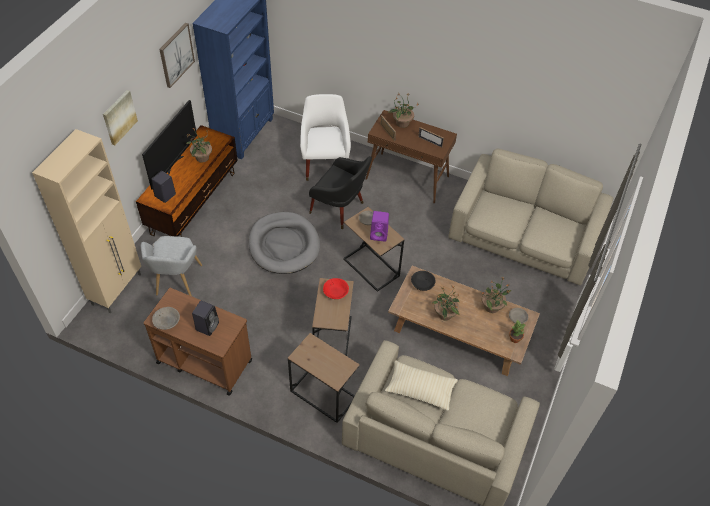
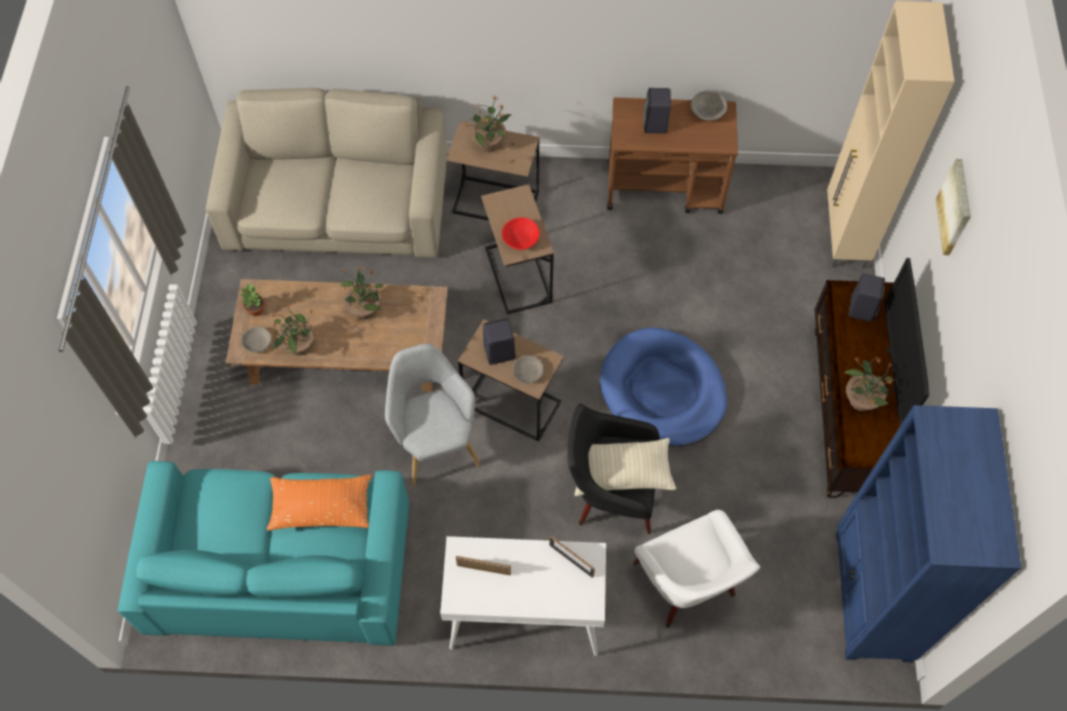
camera: 160 degrees right, 10 degrees up
grey armchair [141,236,202,296] -> grey armchair moved to [385,343,480,486]
picture [159,23,195,88] -> none
grey dog bed [248,212,320,274] -> blue dog bed [600,328,727,446]
brown console table [366,110,457,203] -> white console table [440,536,606,656]
purple speaker [370,211,389,242] -> black speaker [483,318,516,365]
beige pillow [385,360,458,411] -> beige pillow moved to [574,438,677,496]
potted plant [389,93,419,128] -> potted plant moved to [464,95,511,152]
black bowl [411,271,435,291] -> none
beige sofa [448,149,613,285] -> turquoise sofa [118,461,409,646]
none -> orange pillow [267,475,372,530]

